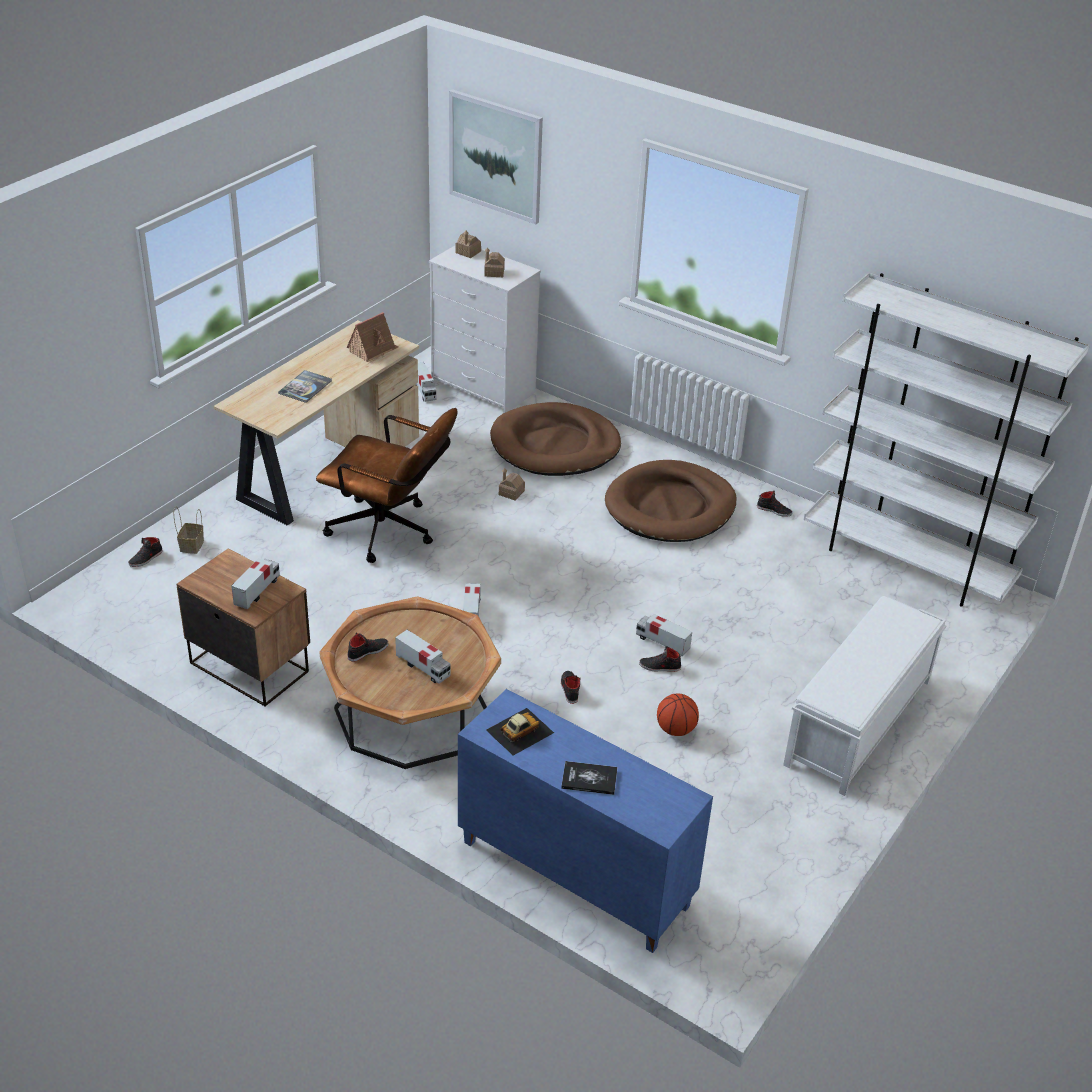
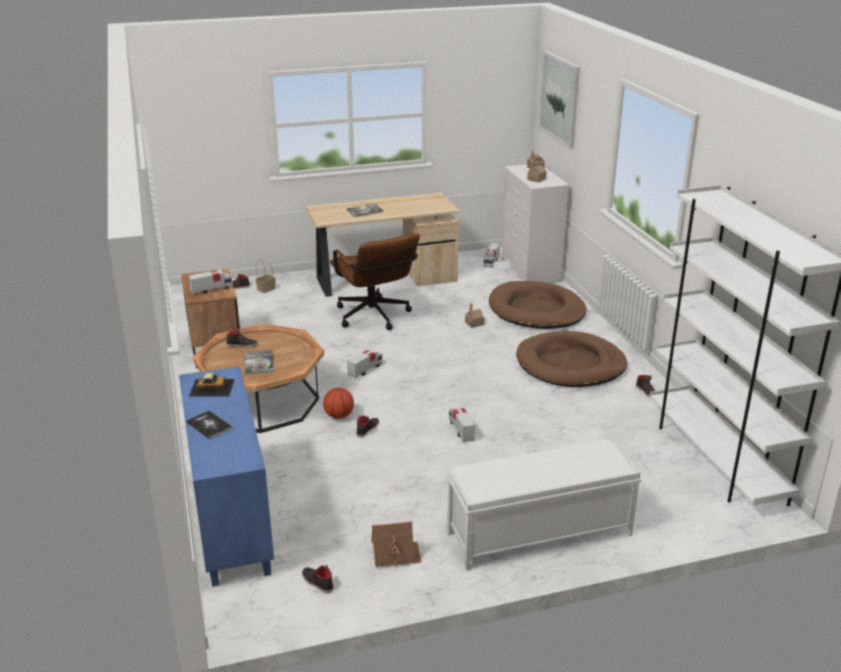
camera: 40 degrees right, 10 degrees down
toy house [347,312,398,362] -> toy house moved to [371,521,422,568]
toy truck [395,630,451,684] -> book [244,350,274,374]
black shoe [639,646,681,672] -> black shoe moved to [302,565,333,593]
basketball [657,694,699,736] -> basketball moved to [323,388,354,419]

